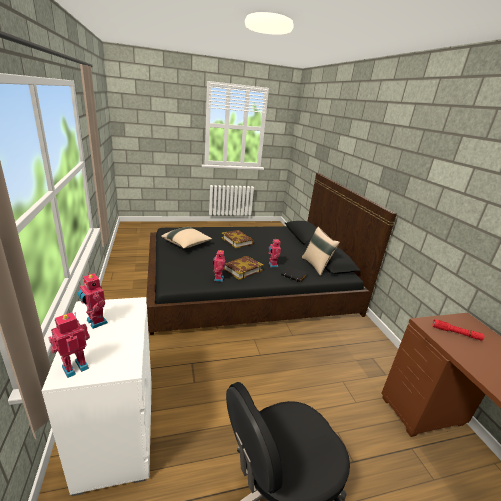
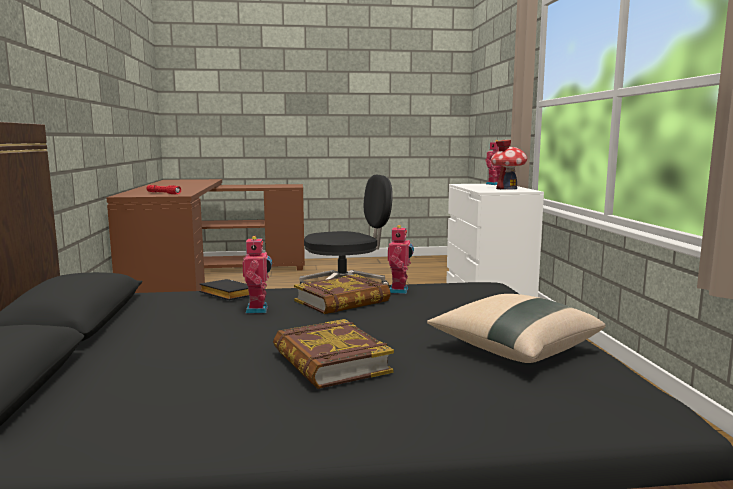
camera: 170 degrees left, 15 degrees down
toy robot [78,274,108,329] -> toy house [491,140,527,189]
beige pillow [302,227,340,276] -> none

